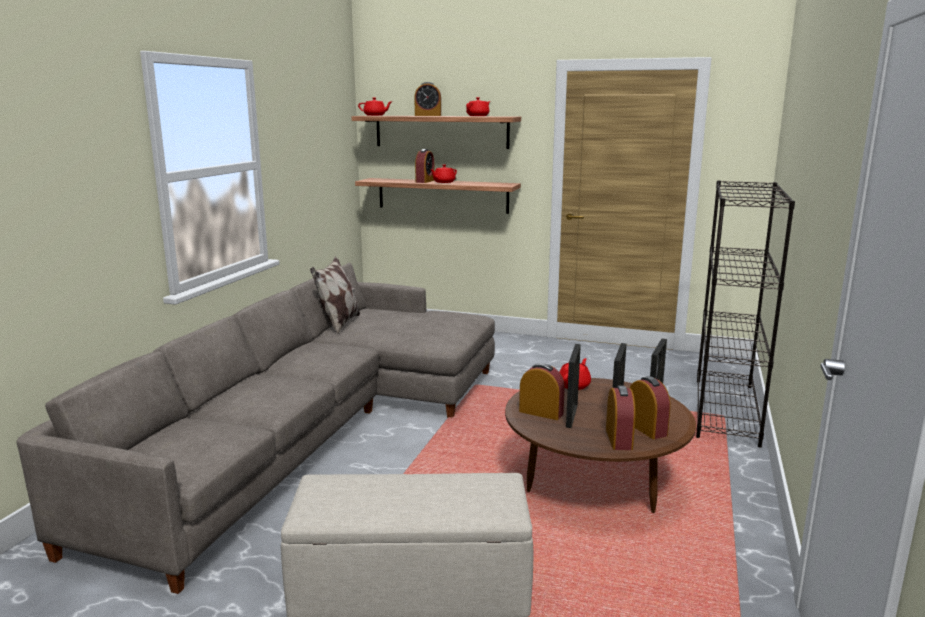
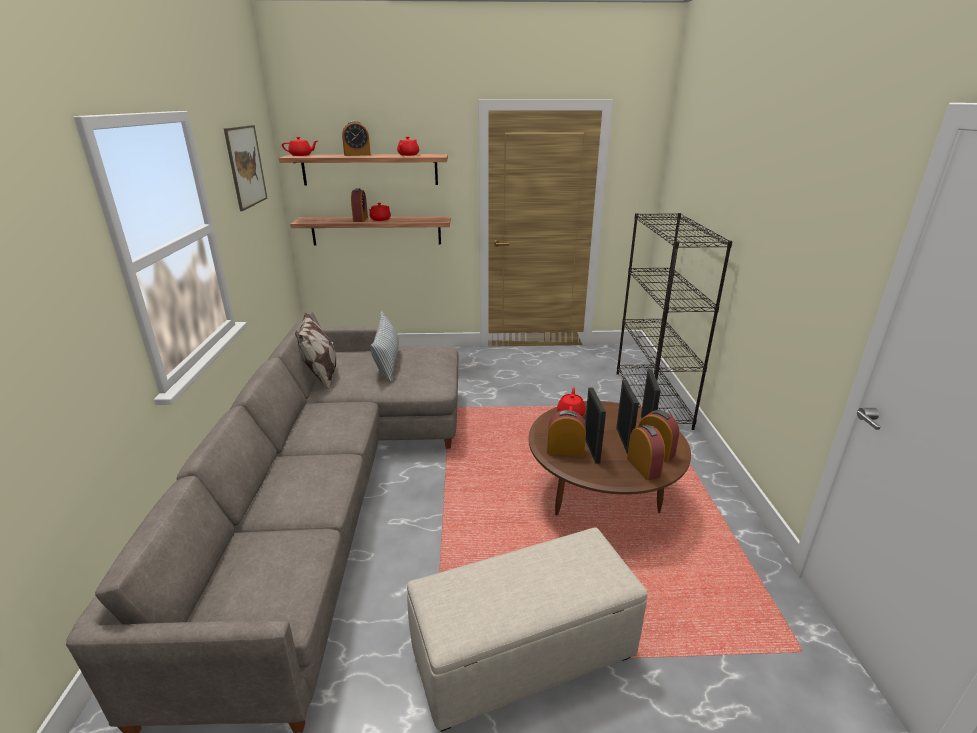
camera: 20 degrees left, 10 degrees up
none -> picture [224,125,267,211]
none -> pillow [371,311,399,383]

